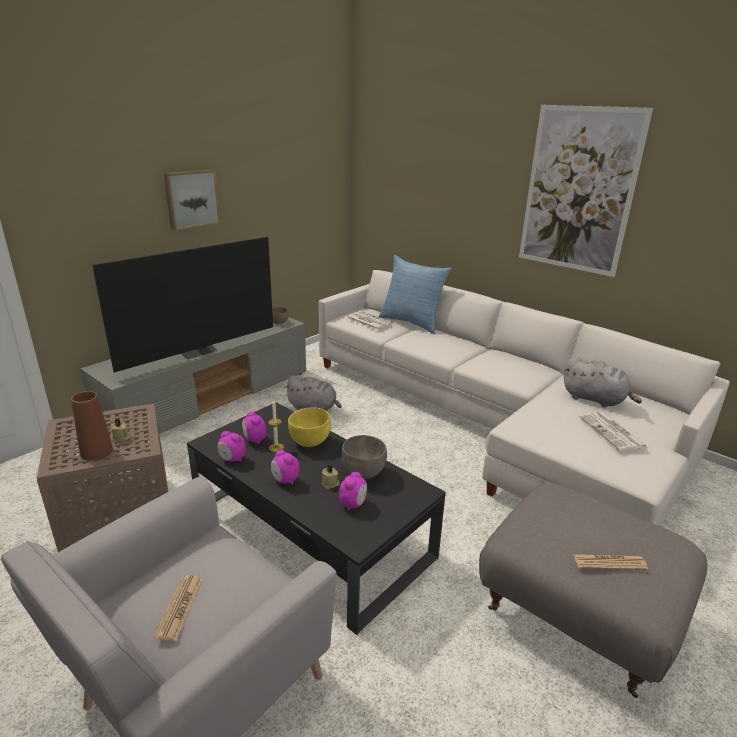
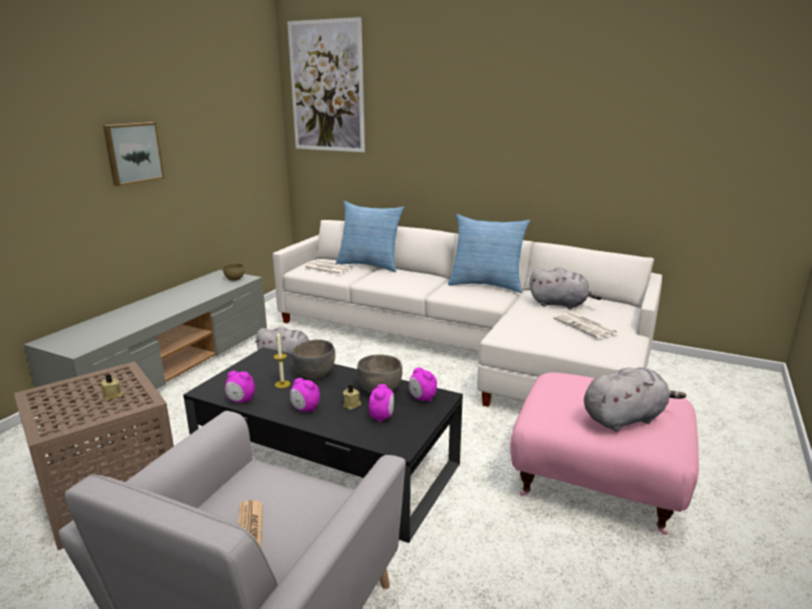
camera: 15 degrees left, 5 degrees down
brown vase [71,391,113,461] -> none
television [92,237,273,372] -> none
alarm clock [242,412,266,444] -> alarm clock moved to [409,367,437,402]
yellow bowl [288,407,331,447] -> grey bowl [292,339,335,379]
grey ottoman [479,483,708,698] -> pink ottoman [510,373,699,535]
picture [519,105,653,277] -> picture moved to [287,17,365,152]
newspaper [573,554,648,570] -> grey plush toy [584,367,686,432]
none -> pillow [448,214,530,293]

